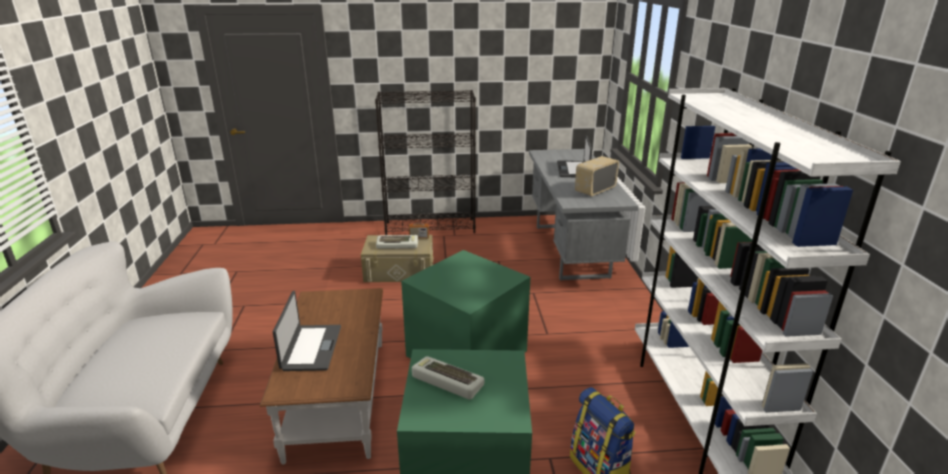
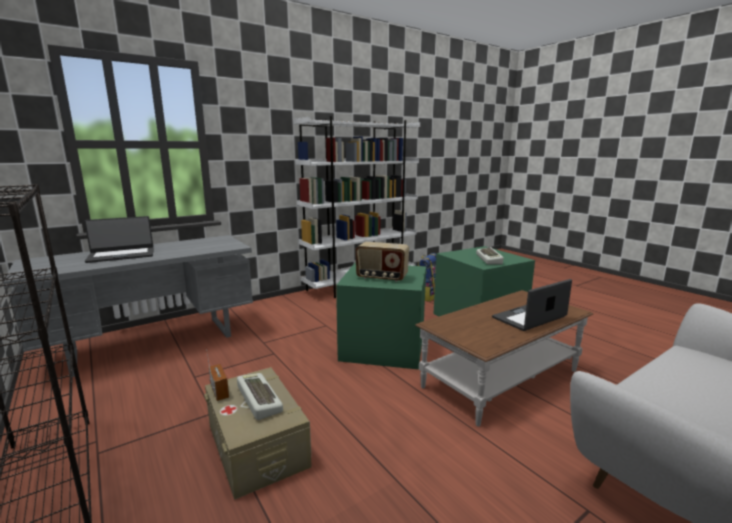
camera: 120 degrees left, 10 degrees down
radio [575,156,619,196] -> radio moved to [355,242,409,282]

